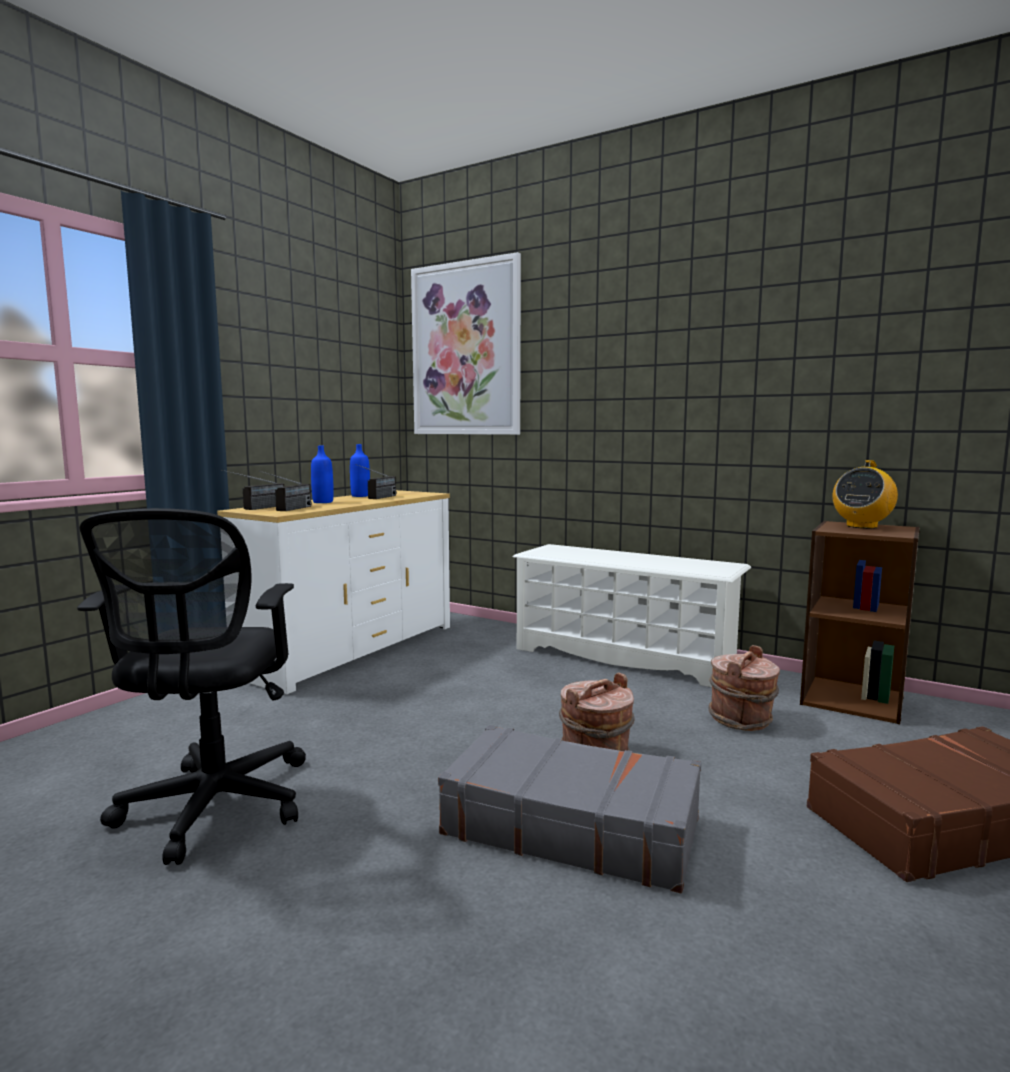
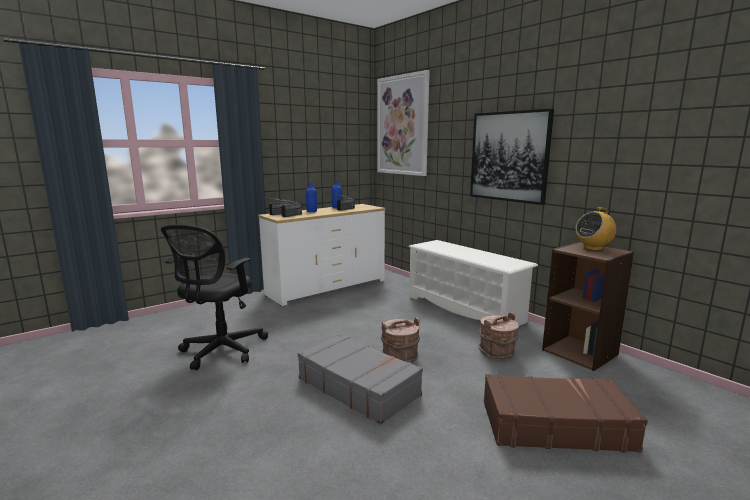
camera: 20 degrees right, 5 degrees up
none -> picture [470,109,554,205]

